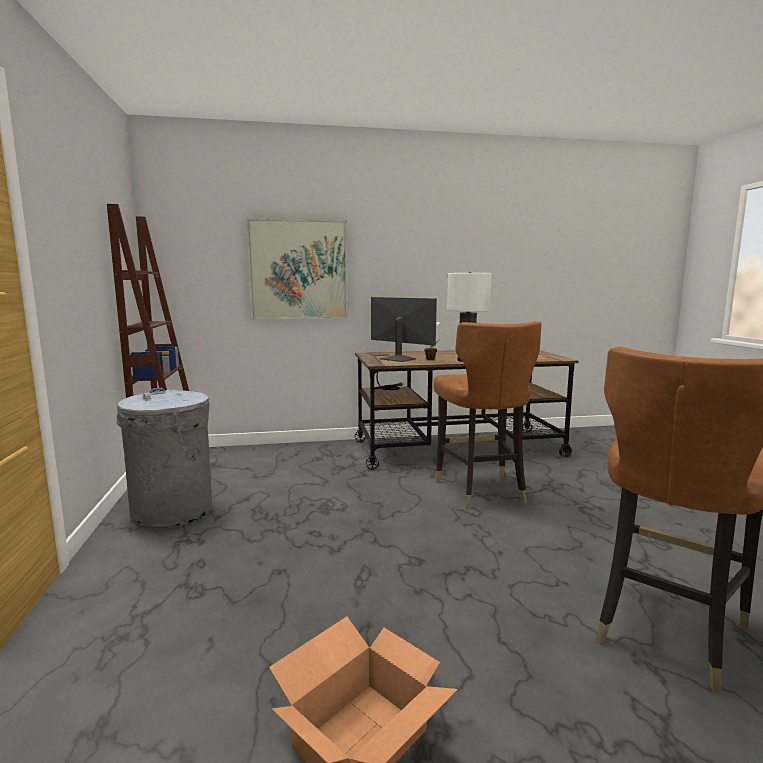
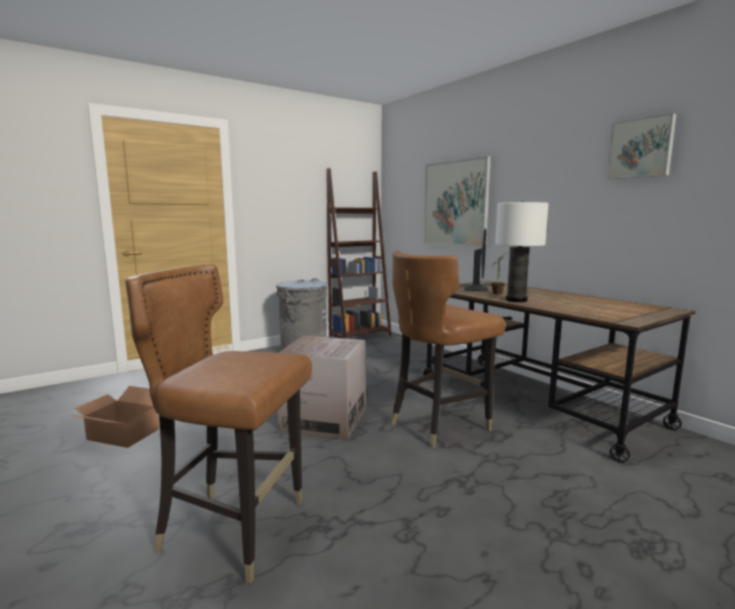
camera: 65 degrees right, 0 degrees up
none -> cardboard box [278,336,366,439]
none -> picture [607,113,676,179]

